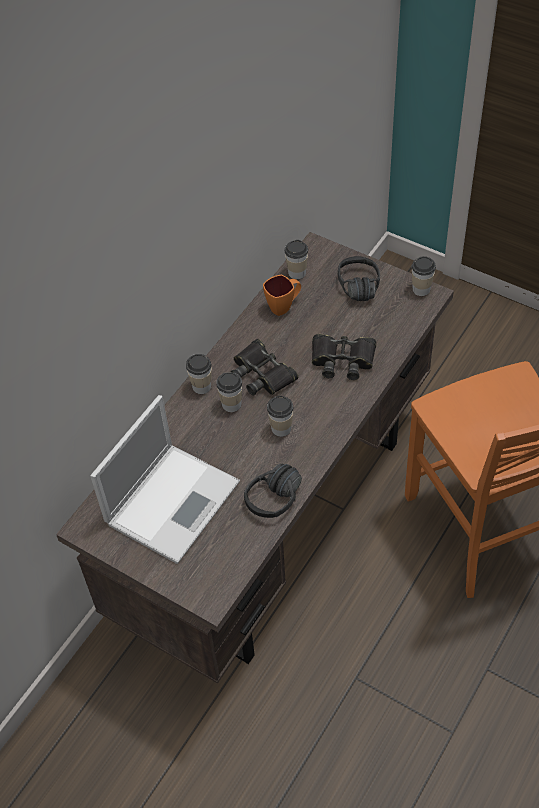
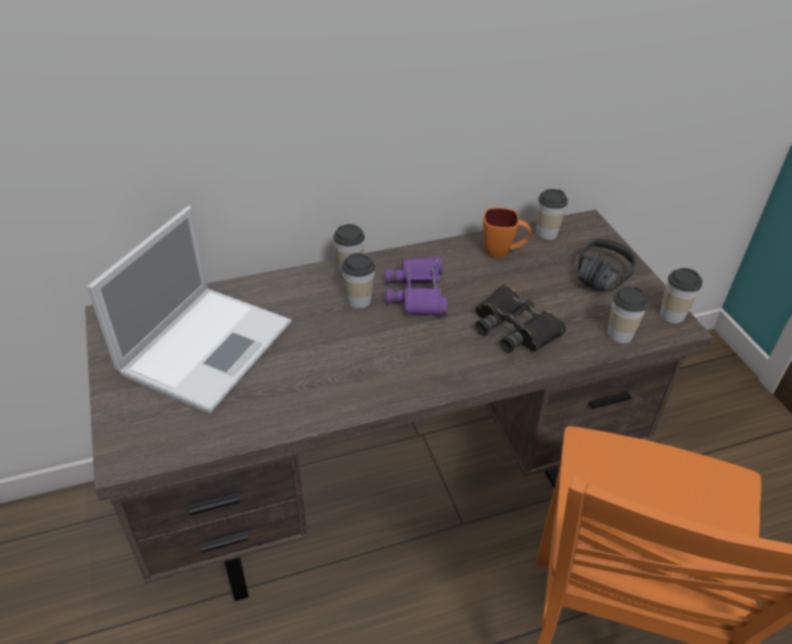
camera: 35 degrees right, 10 degrees down
laptop [90,395,240,564] -> laptop turned 45 degrees counterclockwise [87,206,291,414]
black binoculars [230,339,298,396] -> purple binoculars [386,257,447,316]
black headphones [244,464,302,518] -> none
cup [267,396,293,437] -> cup moved to [607,286,649,343]

